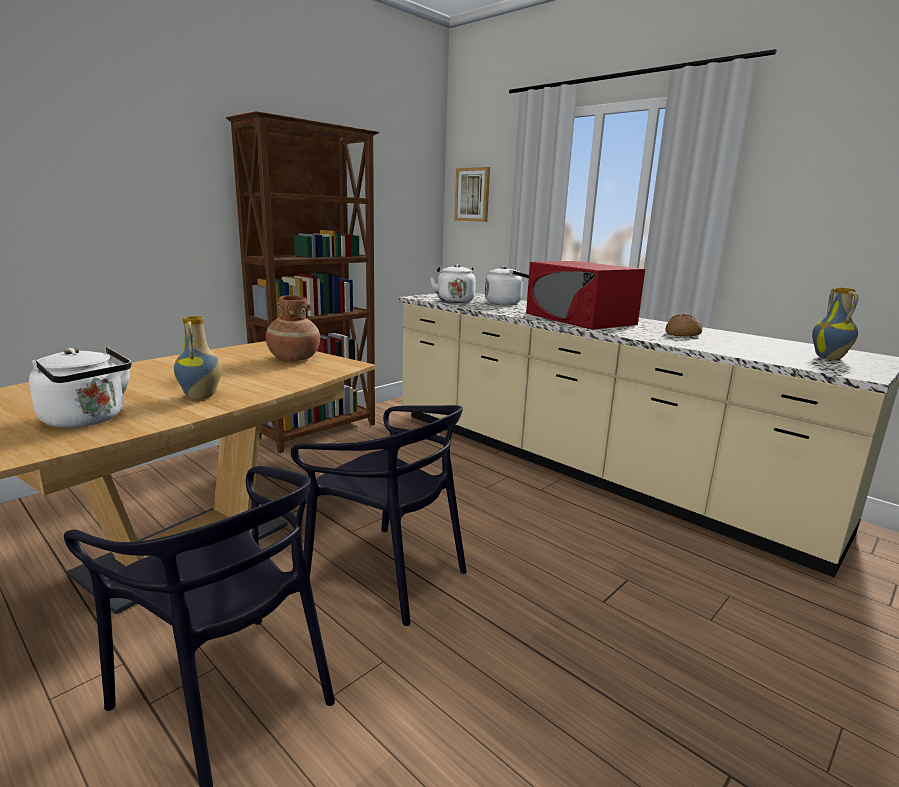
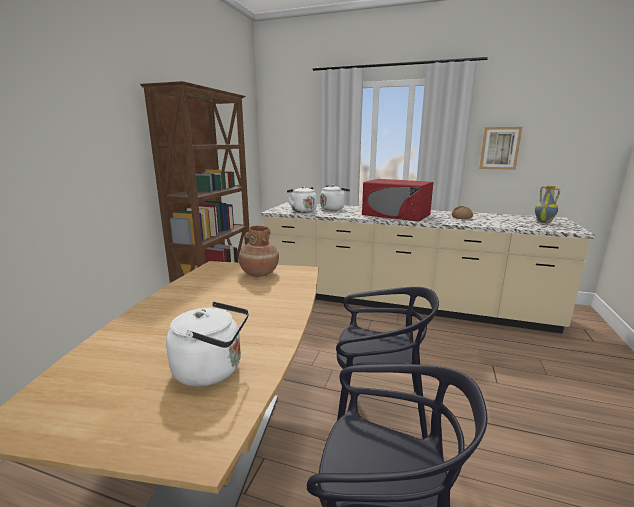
camera: 25 degrees left, 0 degrees up
vase [174,316,222,399] -> none
picture [454,167,490,222] -> picture moved to [479,127,522,170]

